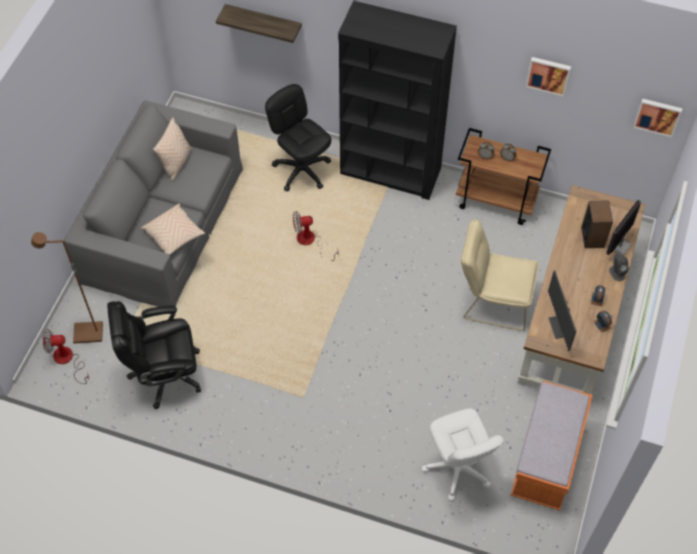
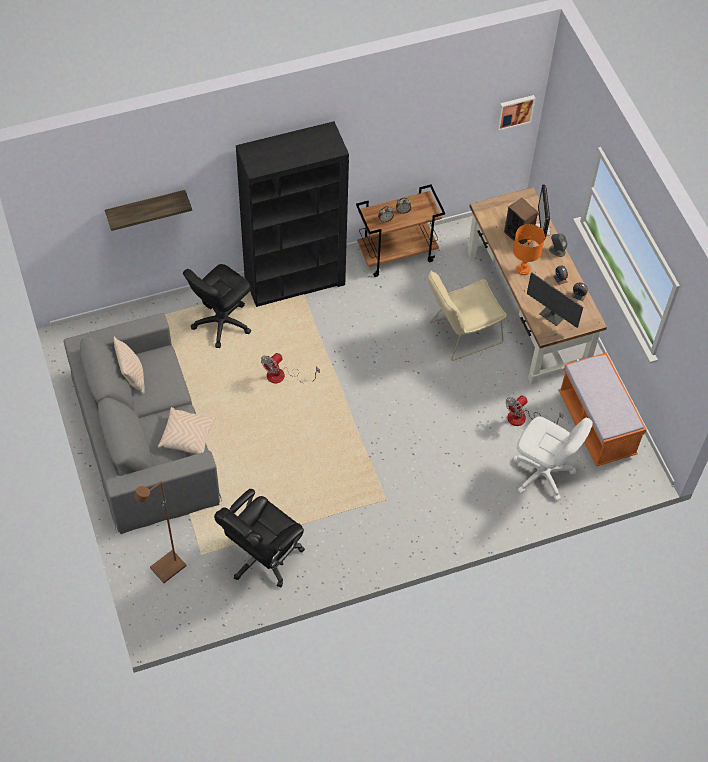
camera: 40 degrees left, 0 degrees up
fan [42,329,89,384] -> fan moved to [506,395,563,426]
black office chair [265,84,331,191] -> black office chair turned 60 degrees counterclockwise [183,264,251,348]
picture [526,57,571,97] -> none
none -> orange table lamp [513,224,545,275]

